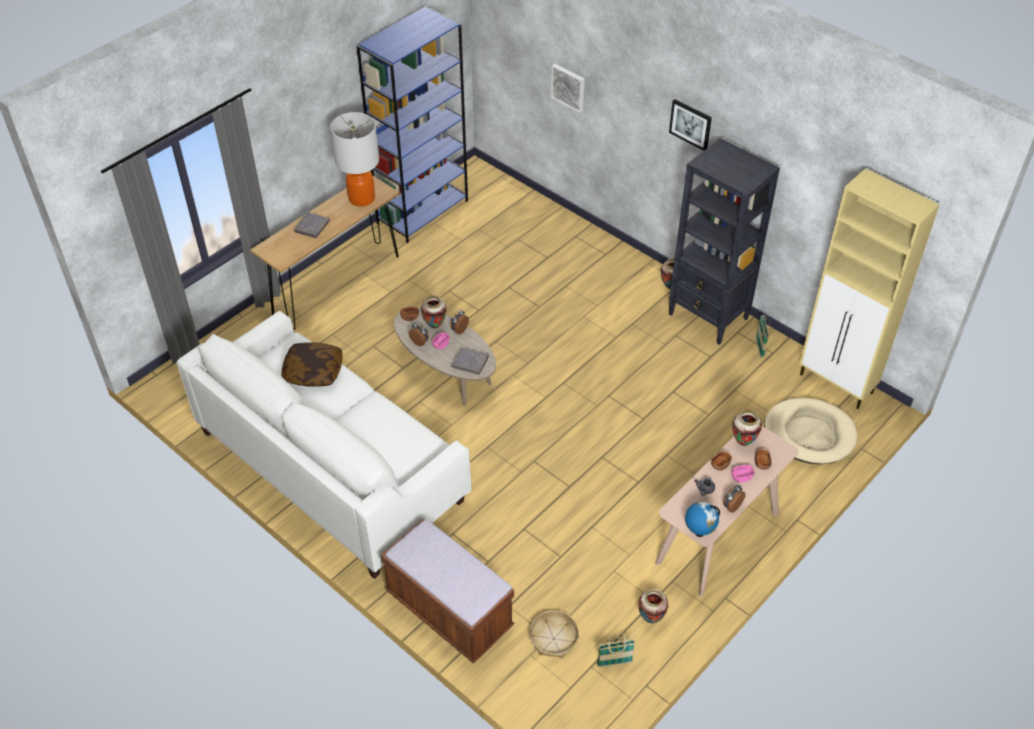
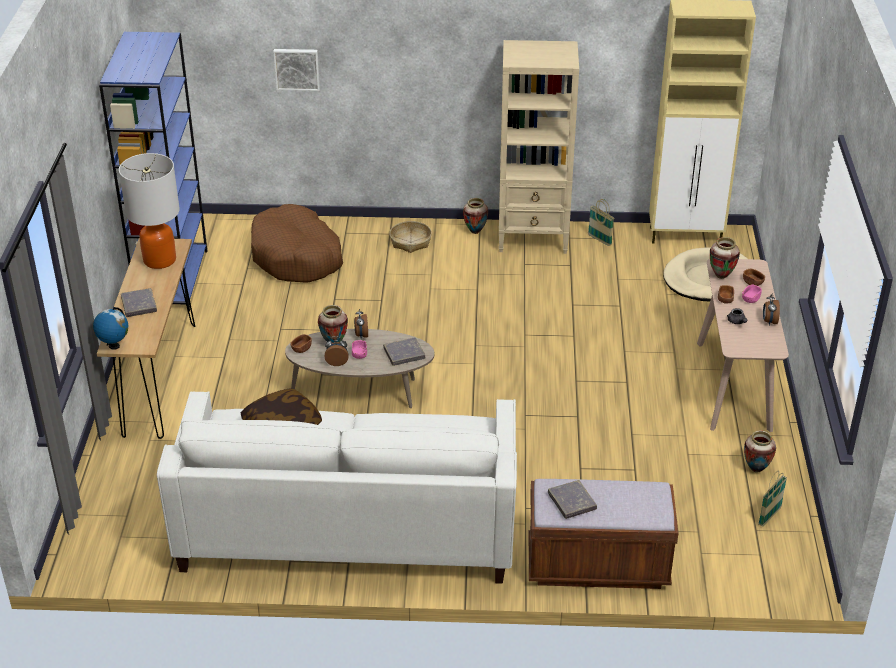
camera: 40 degrees left, 10 degrees down
basket [529,610,579,658] -> basket moved to [389,221,432,253]
black bookcase [668,138,780,345] -> beige bookcase [499,40,579,254]
picture [669,99,712,151] -> none
globe [685,502,720,537] -> globe moved to [93,307,128,350]
none -> brown dog bed [251,204,343,283]
none -> grey book [548,480,597,519]

